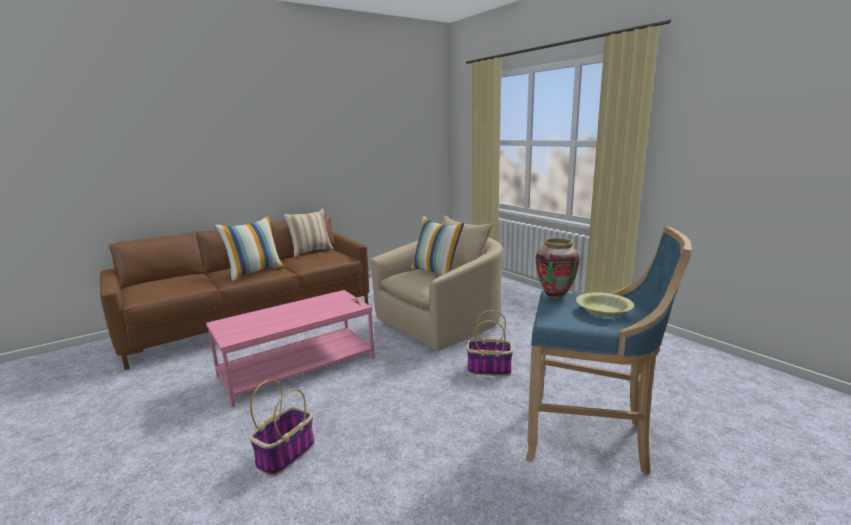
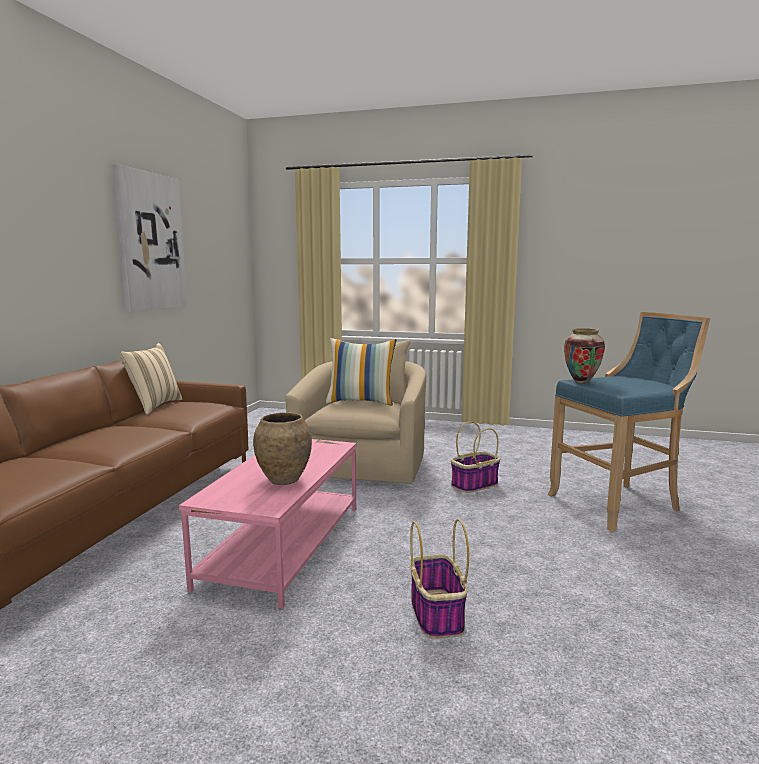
camera: 40 degrees left, 5 degrees down
pillow [214,215,285,281] -> none
yellow bowl [576,292,634,317] -> none
none -> picture [112,164,188,312]
none -> brown vase [253,413,312,485]

